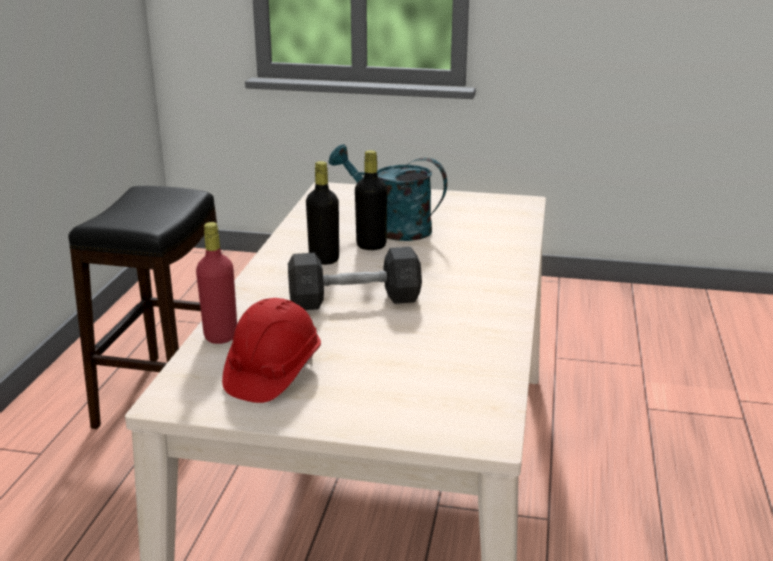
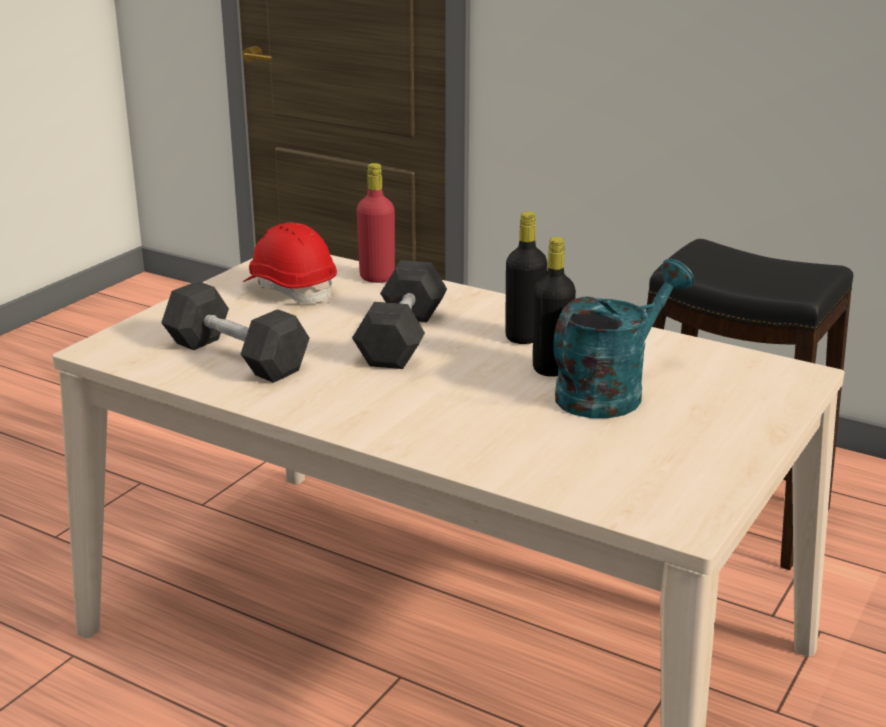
camera: 110 degrees right, 0 degrees up
none -> grey dumbbell [161,281,309,383]

